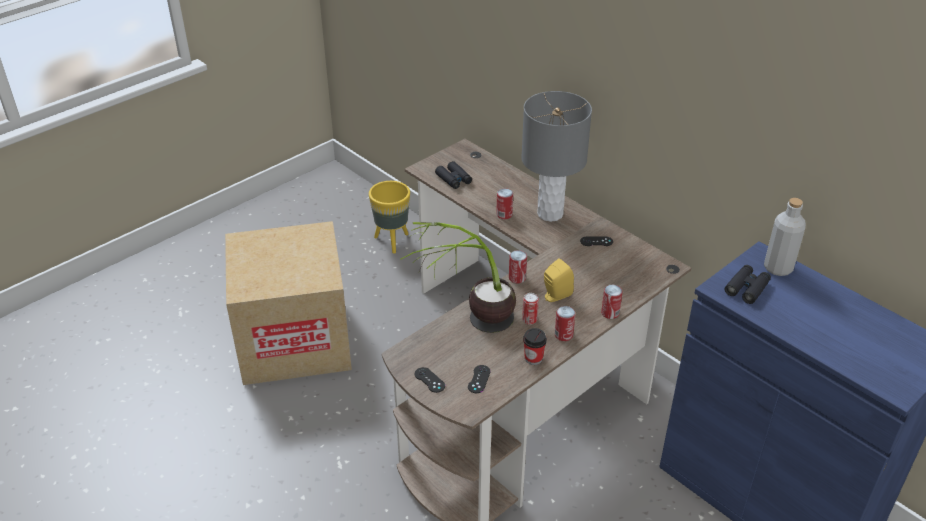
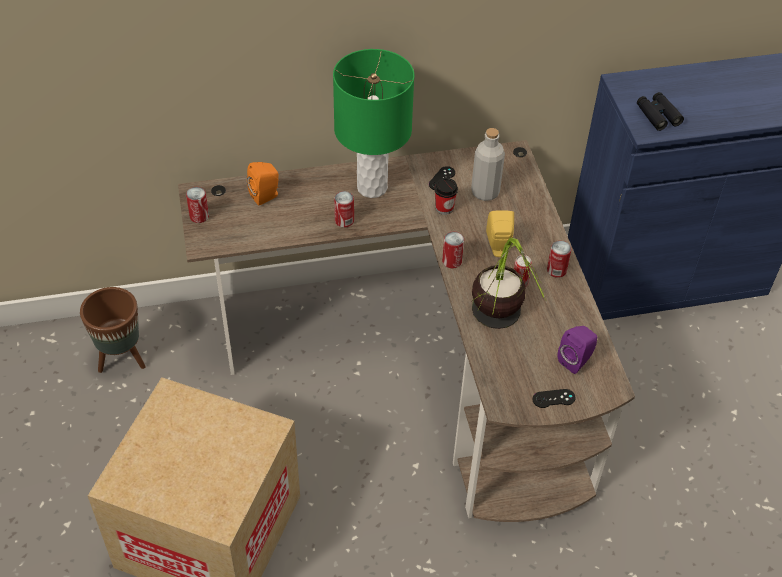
camera: 60 degrees left, 10 degrees up
yellow planter [369,181,410,254] -> brown planter [80,287,146,373]
black binoculars [435,161,472,189] -> none
black game controller [468,365,490,393] -> purple speaker [558,326,597,374]
grey table lamp [521,91,592,222] -> green table lamp [333,49,414,198]
cup [523,328,547,365] -> cup moved to [434,178,458,215]
can [601,285,623,319] -> can moved to [186,187,209,223]
grey bottle [764,198,806,276] -> grey bottle moved to [471,128,505,201]
none -> orange speaker [247,162,279,206]

